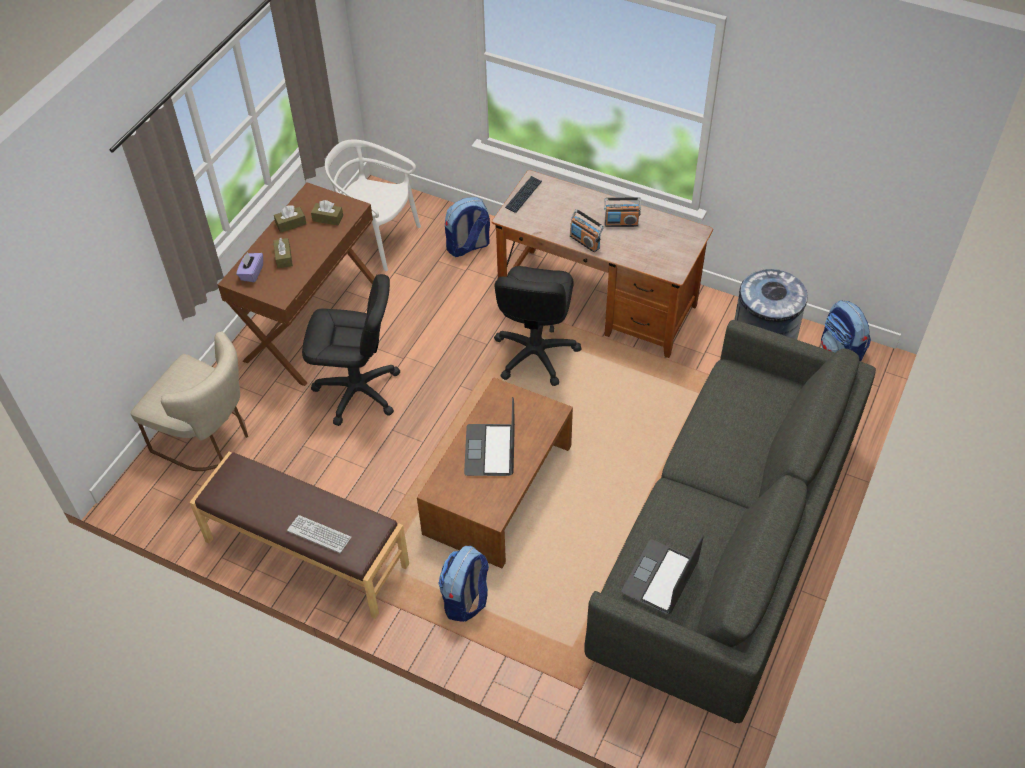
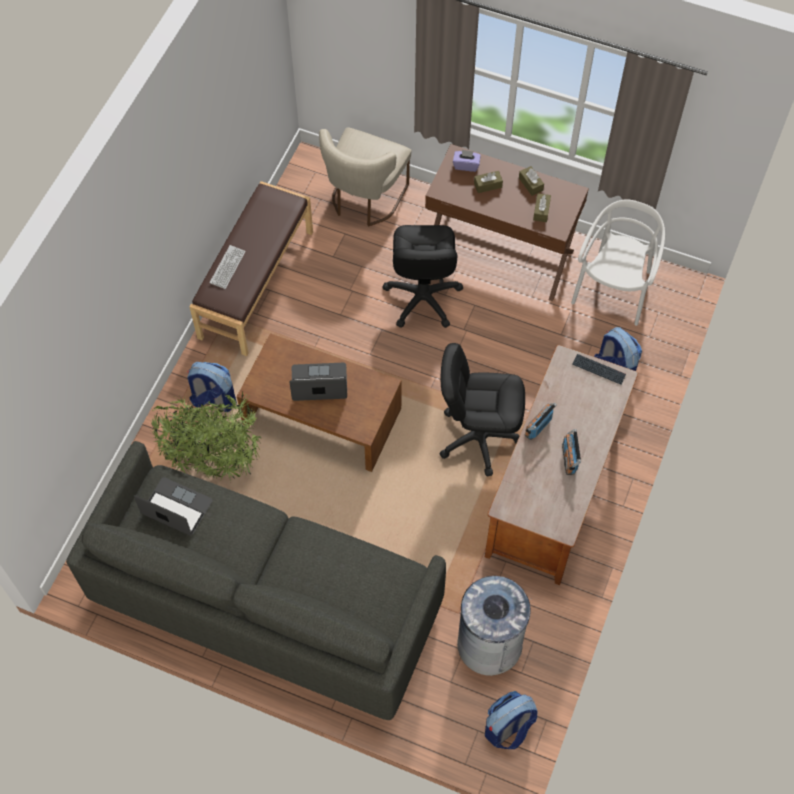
camera: 85 degrees right, 10 degrees up
none -> potted plant [151,391,262,481]

